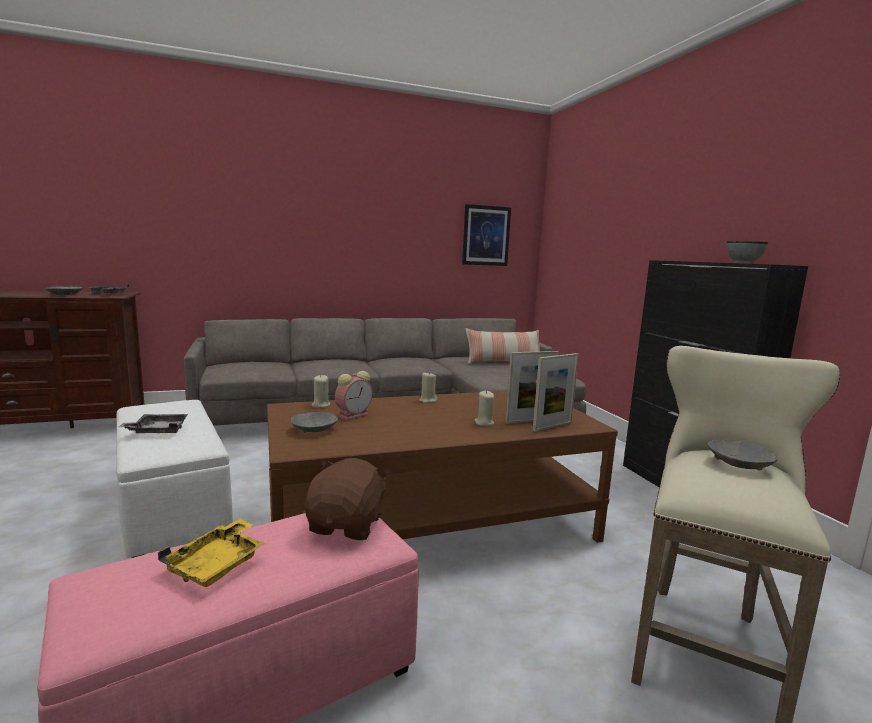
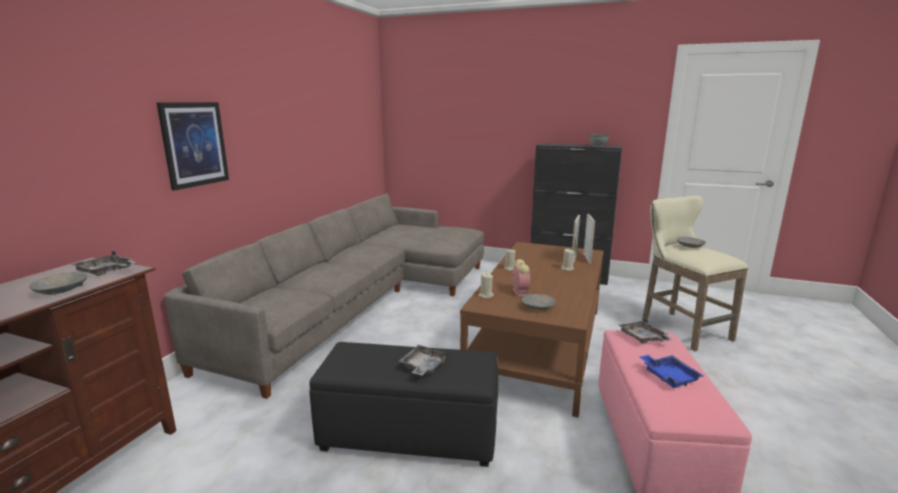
camera: 50 degrees left, 5 degrees up
white ottoman [117,400,233,558] -> black ottoman [309,342,498,467]
yellow tray [158,519,265,587] -> blue tray [639,355,703,388]
brown plush toy [305,458,390,540] -> grey tray [618,318,673,343]
picture [462,204,511,266] -> picture moved to [157,102,229,191]
pillow [465,328,540,364] -> none

